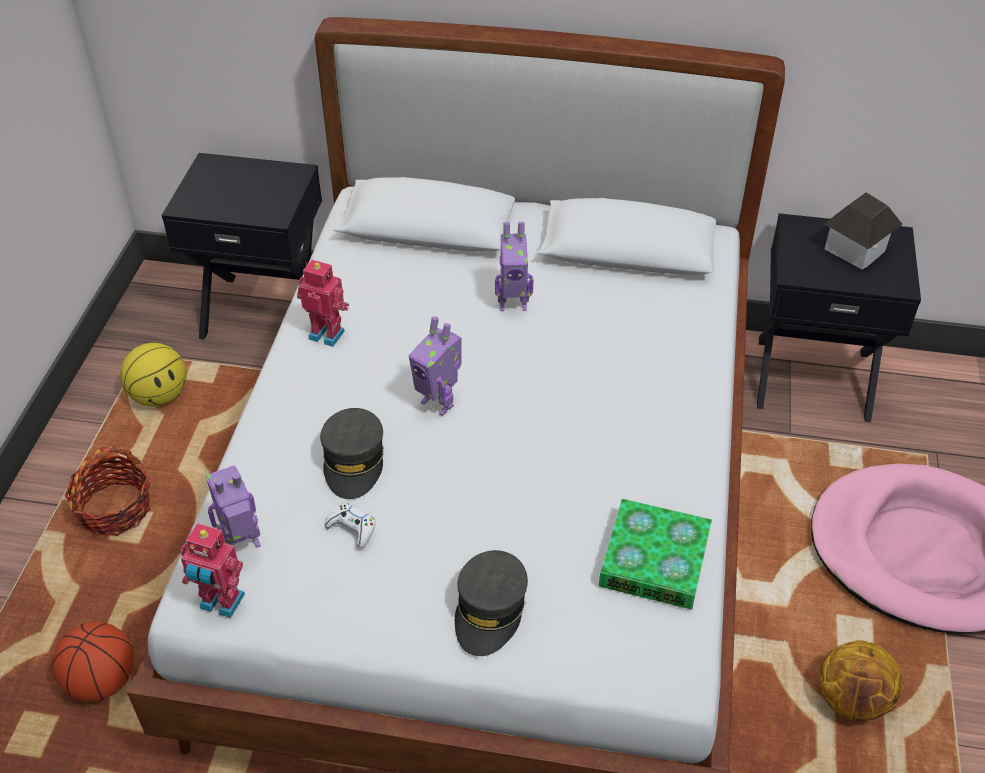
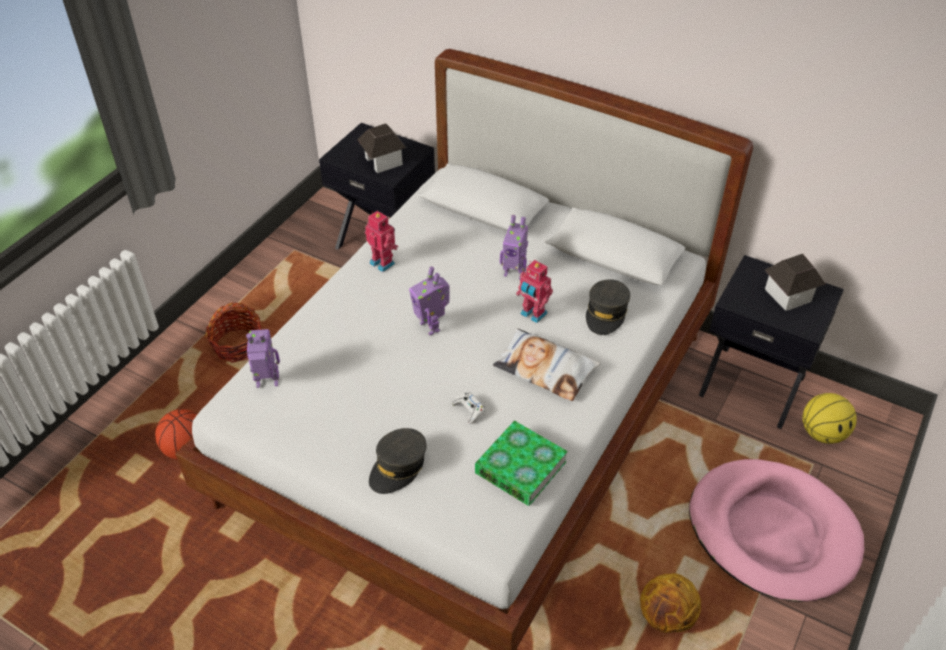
camera: 20 degrees right, 0 degrees up
basketball [120,343,187,406] -> basketball moved to [803,393,857,444]
toy robot [181,523,245,618] -> toy robot moved to [516,260,553,323]
grey cap [320,408,384,499] -> grey cap moved to [586,279,630,335]
white game controller [324,503,376,548] -> white game controller moved to [452,392,485,424]
none -> toy house [357,123,406,173]
none -> pillow [493,329,599,401]

